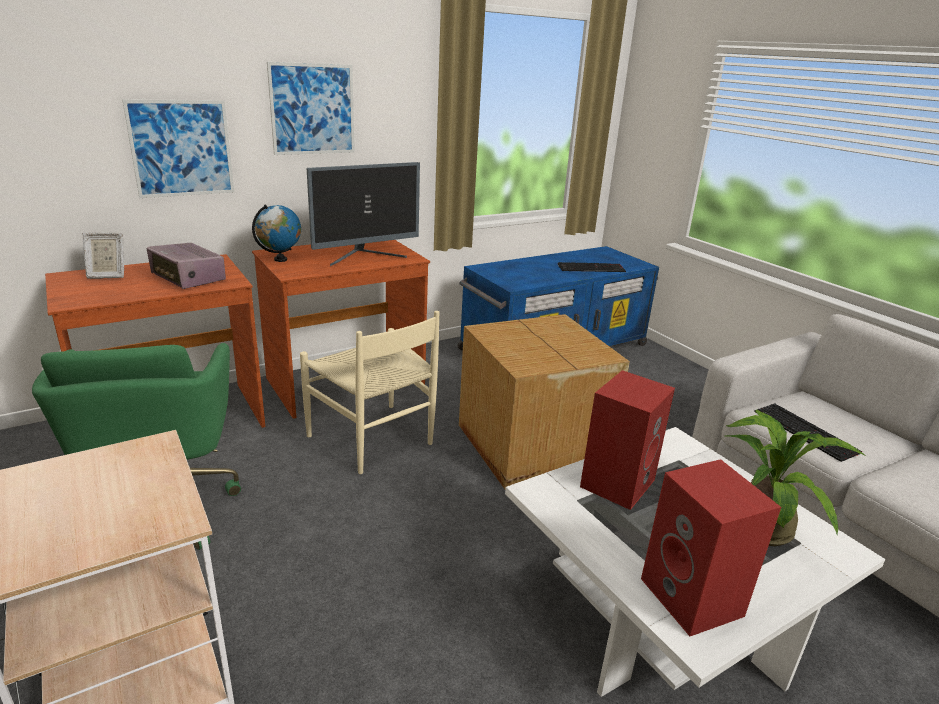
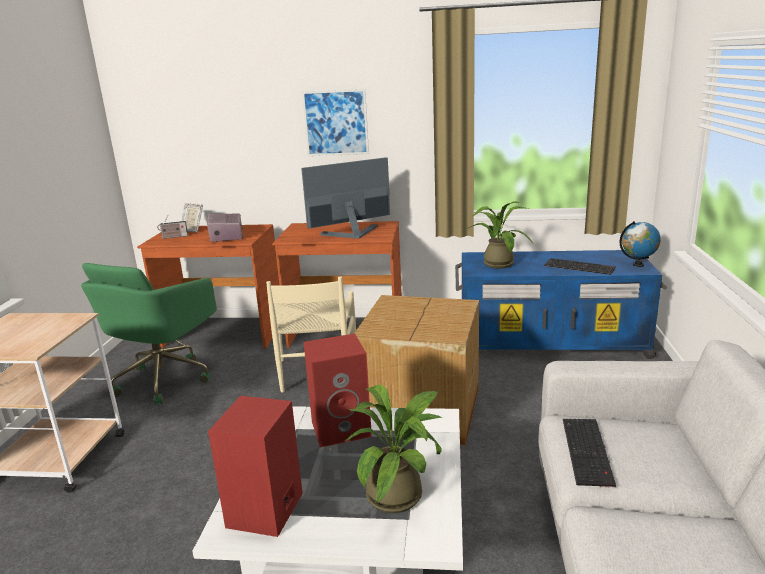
camera: 40 degrees right, 5 degrees down
picture [122,99,234,198] -> none
globe [252,204,301,262] -> globe moved to [620,221,661,267]
monitor [307,162,420,266] -> monitor turned 150 degrees clockwise [301,157,390,239]
none -> radio [157,215,188,239]
none -> potted plant [467,201,533,268]

